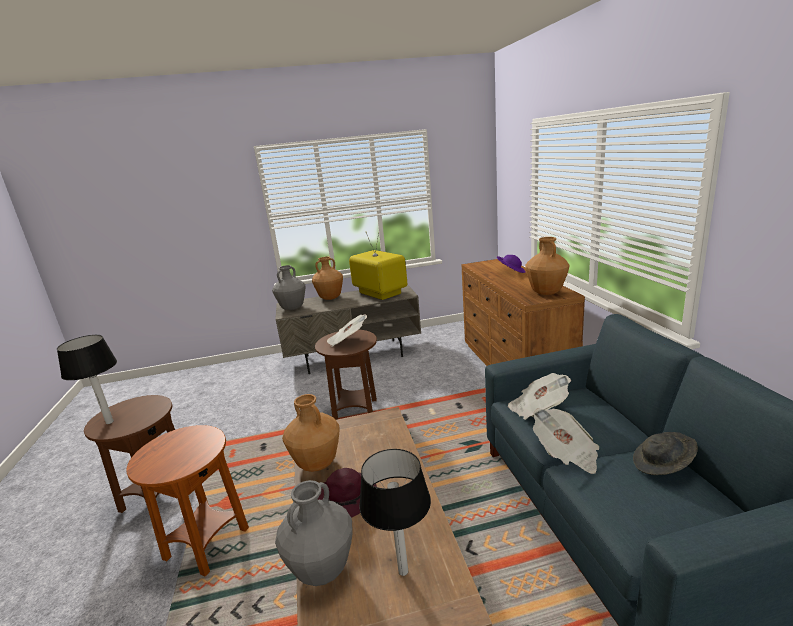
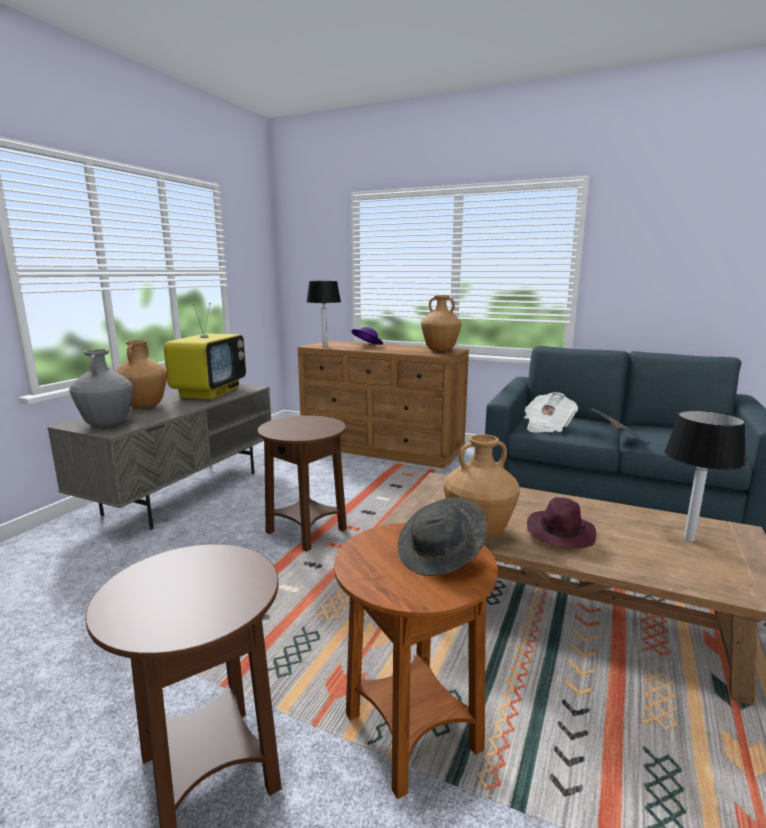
camera: 55 degrees left, 5 degrees down
table lamp [57,335,117,424] -> table lamp moved to [307,281,341,348]
grey vase [275,480,353,586] -> none
newspaper [327,315,367,347] -> none
television [349,233,407,300] -> television turned 105 degrees clockwise [164,303,246,400]
grey hat [633,432,698,475] -> grey hat moved to [398,498,488,576]

